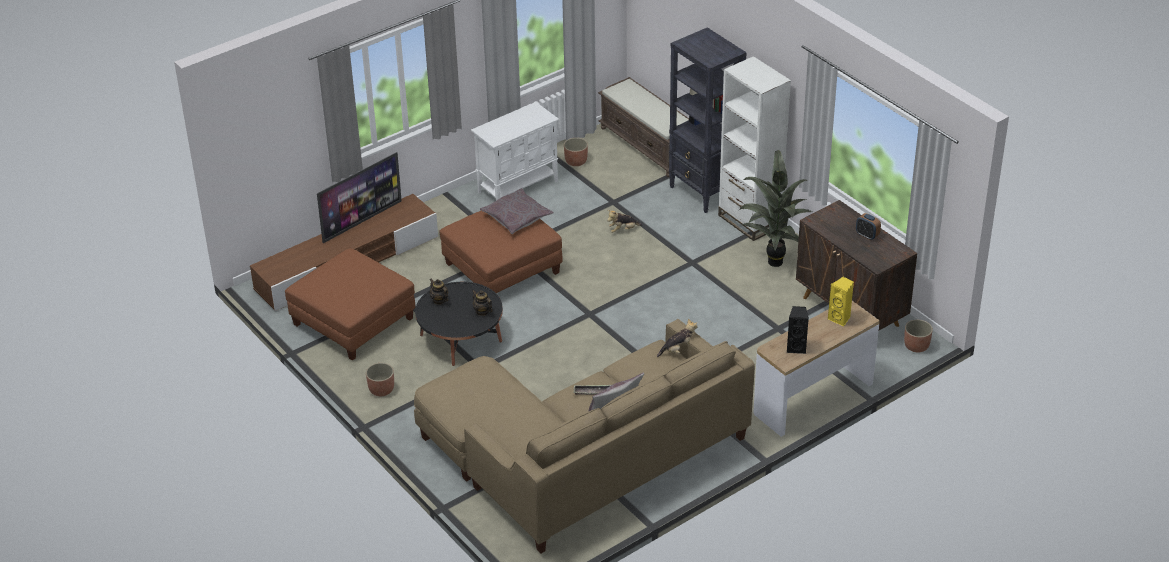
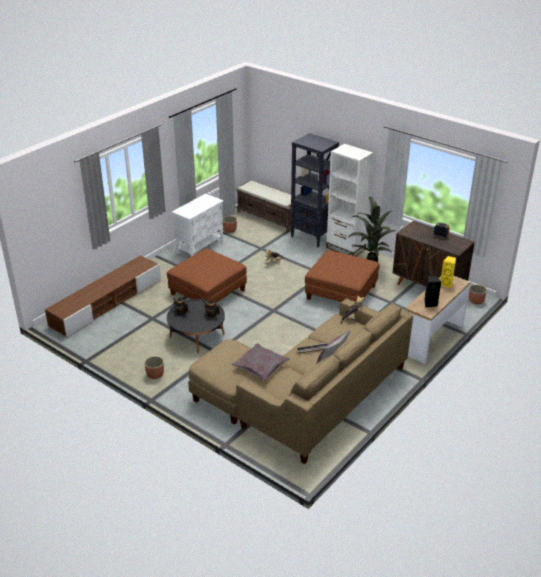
camera: 15 degrees left, 5 degrees down
brown ottoman [285,248,415,361] -> brown ottoman moved to [305,250,380,302]
television [317,152,402,243] -> none
grey pillow [480,188,554,234] -> grey pillow moved to [232,343,290,381]

